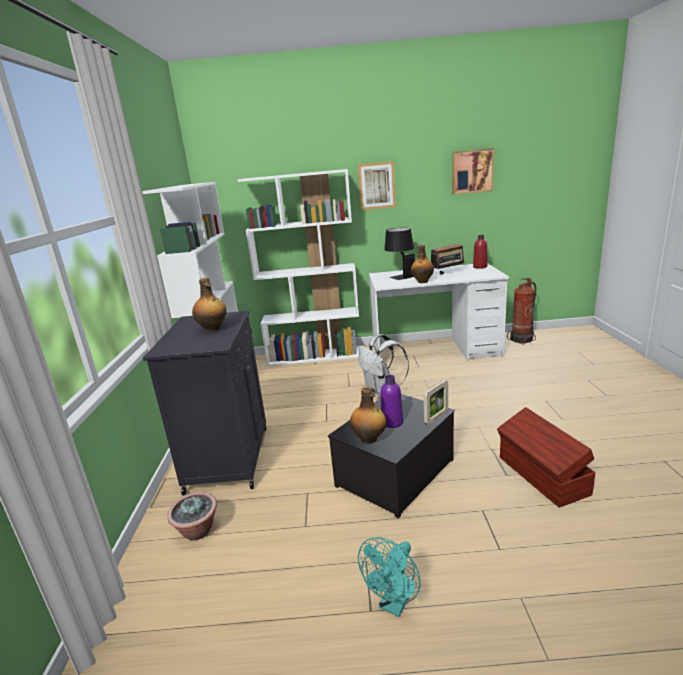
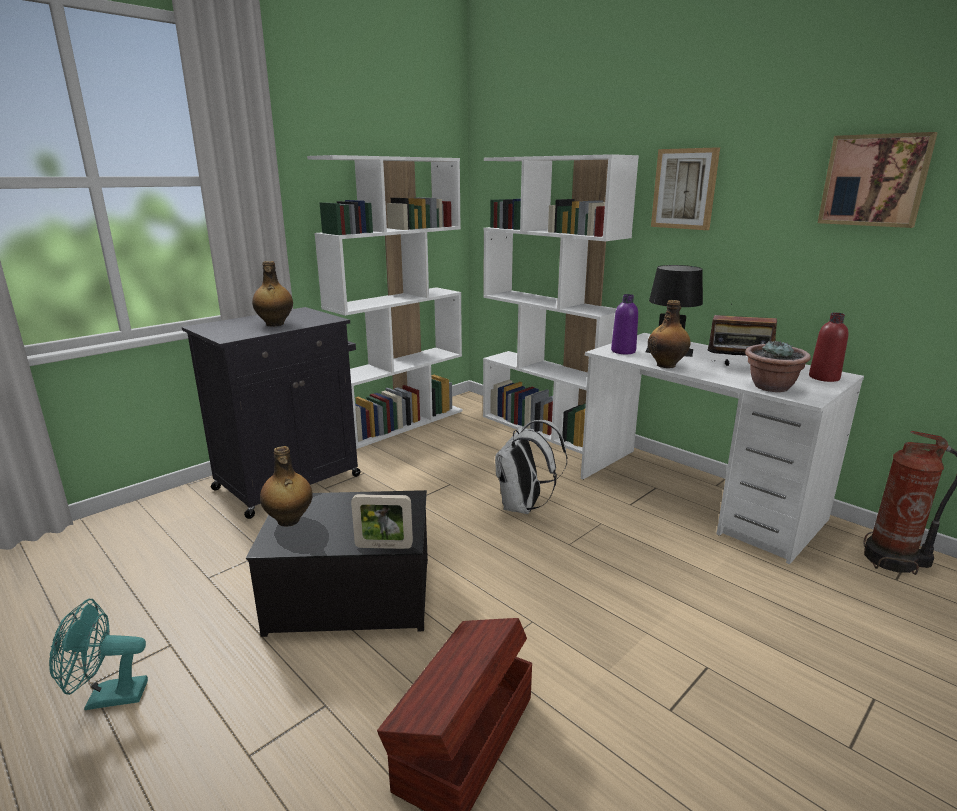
camera: 45 degrees right, 0 degrees up
potted plant [168,492,217,541] -> potted plant moved to [745,340,811,392]
purple bottle [381,375,403,428] -> purple bottle moved to [611,294,638,354]

